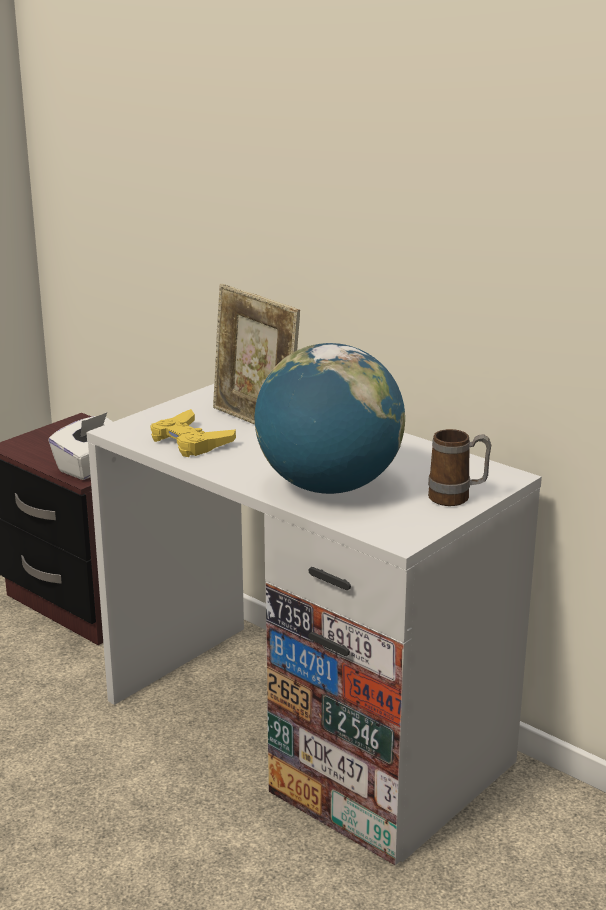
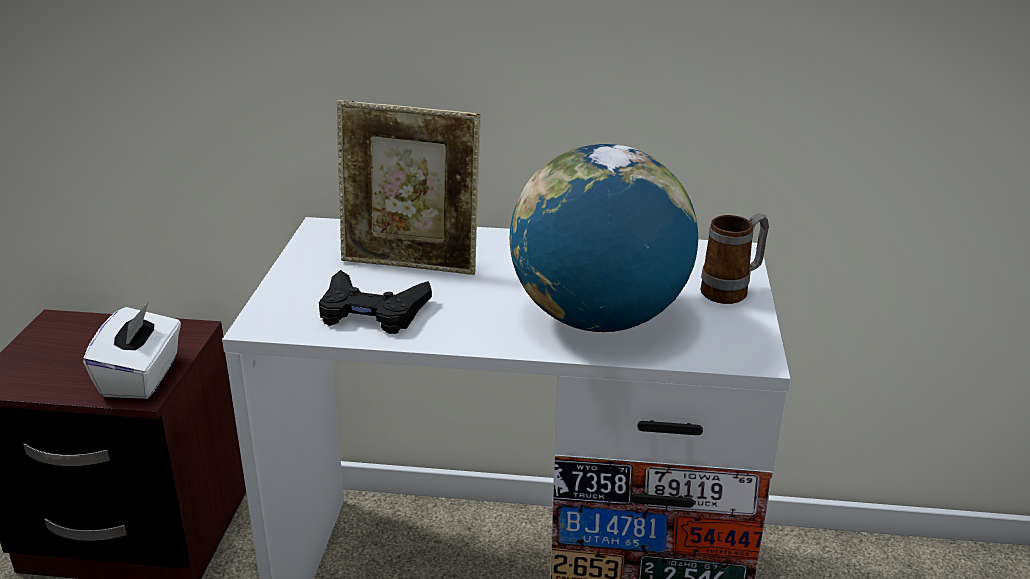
camera: 35 degrees left, 5 degrees up
yellow game controller [150,409,236,457] -> black game controller [319,270,432,334]

